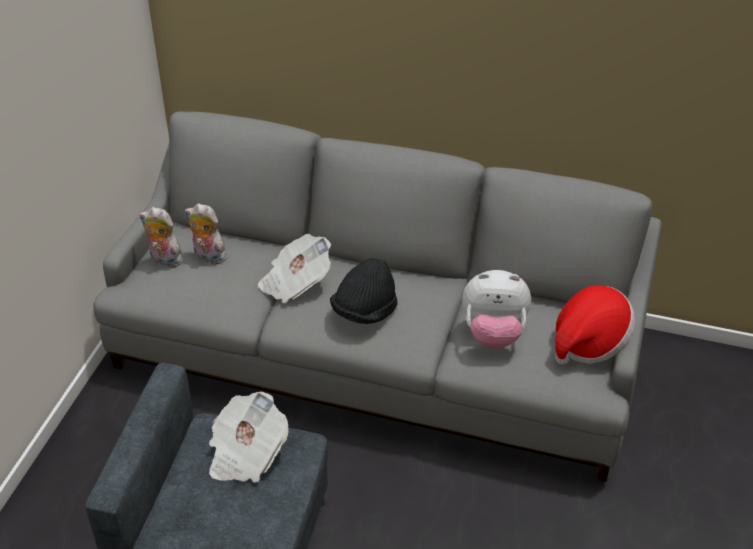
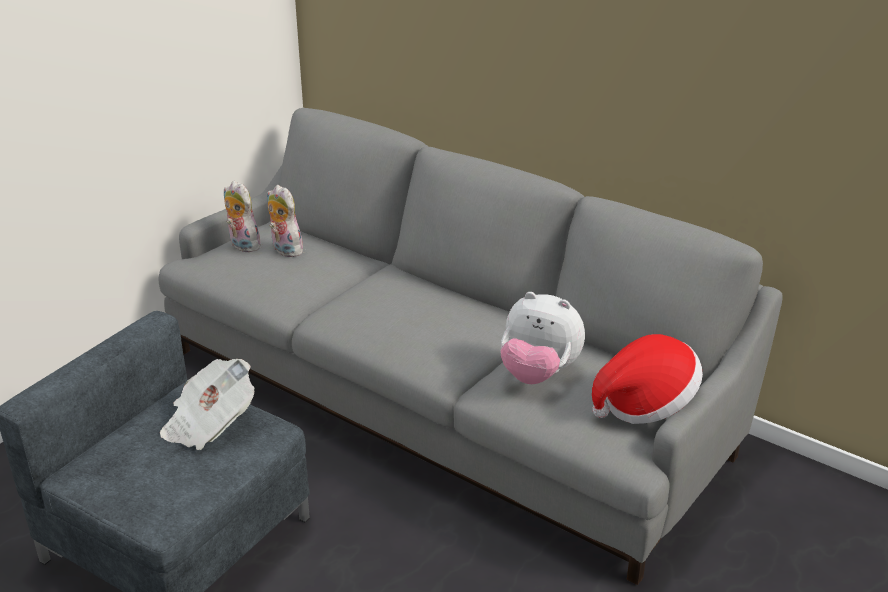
camera: 20 degrees right, 10 degrees down
newspaper [258,234,331,304] -> none
black hat [330,258,398,324] -> none

